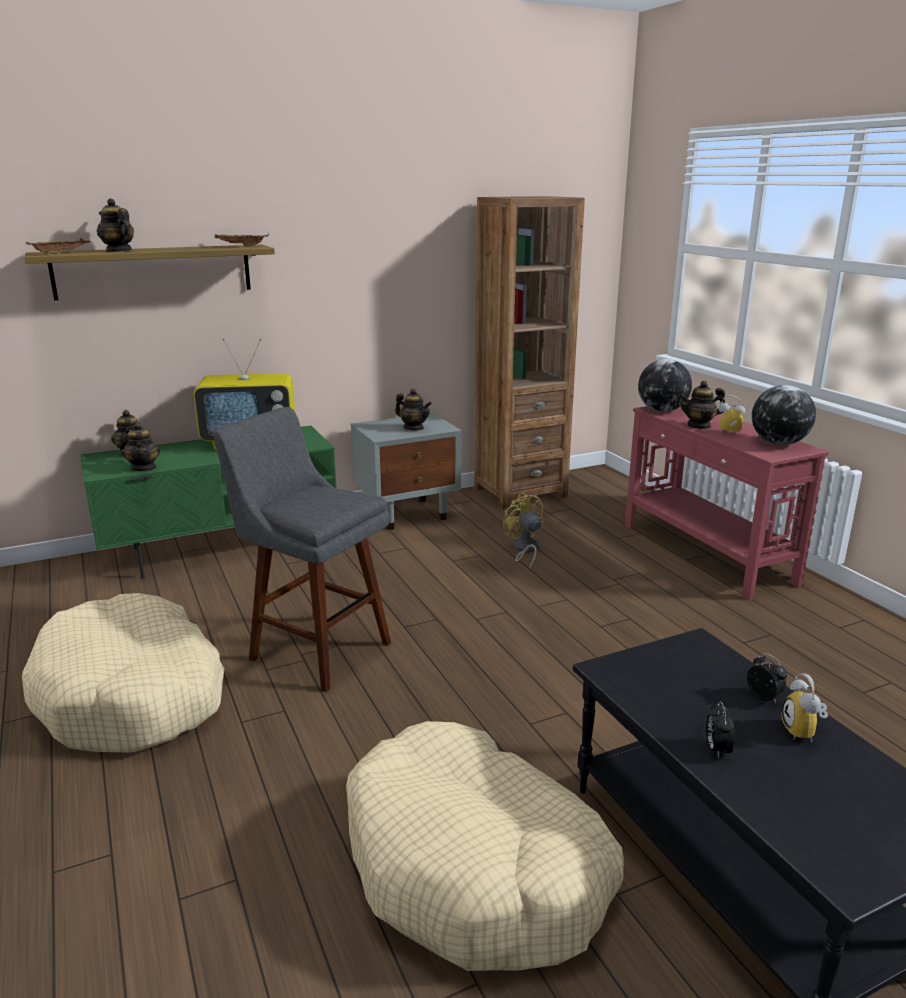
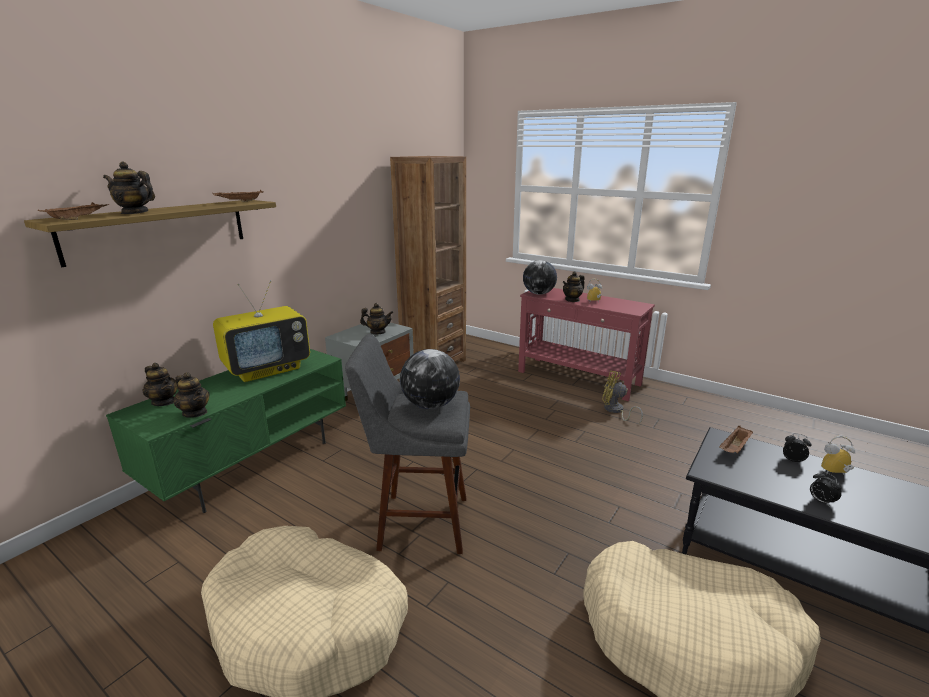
camera: 30 degrees left, 0 degrees up
yellow fan [503,493,544,568] -> yellow fan moved to [602,371,643,423]
globe [752,385,816,445] -> globe moved to [400,349,460,409]
alarm clock [781,673,828,743] -> alarm clock turned 120 degrees clockwise [821,436,855,475]
none -> brown tray [719,426,753,454]

